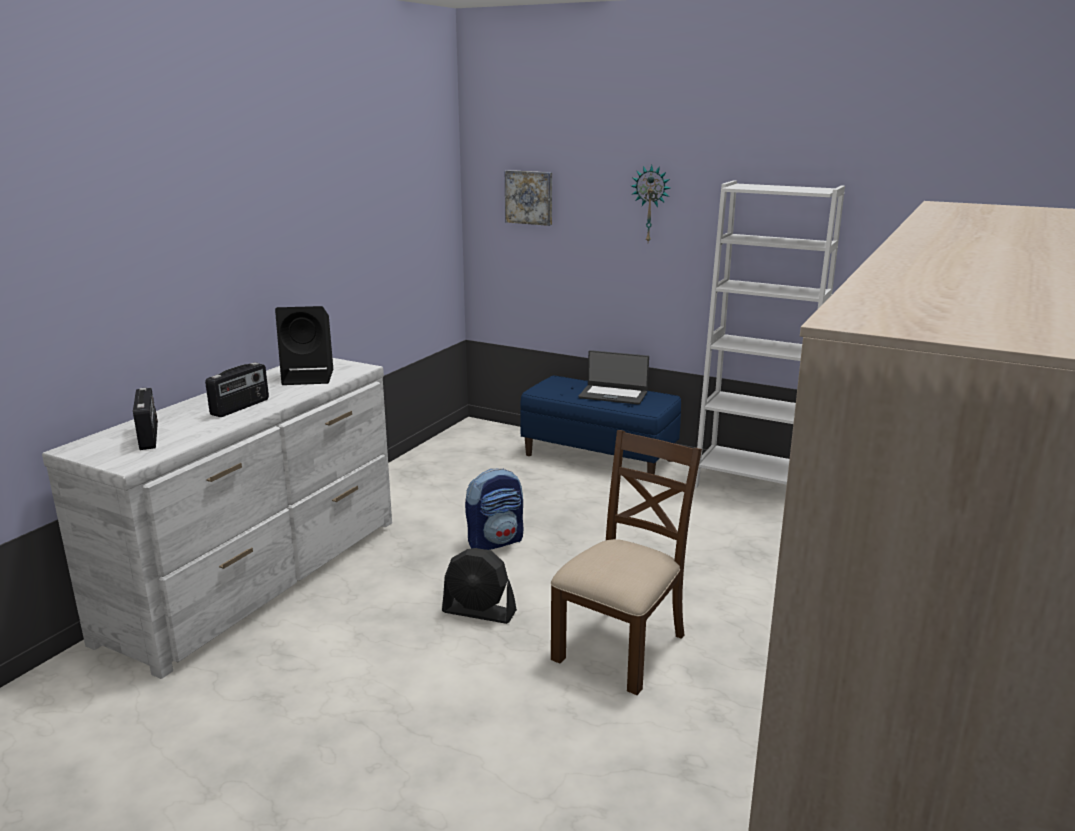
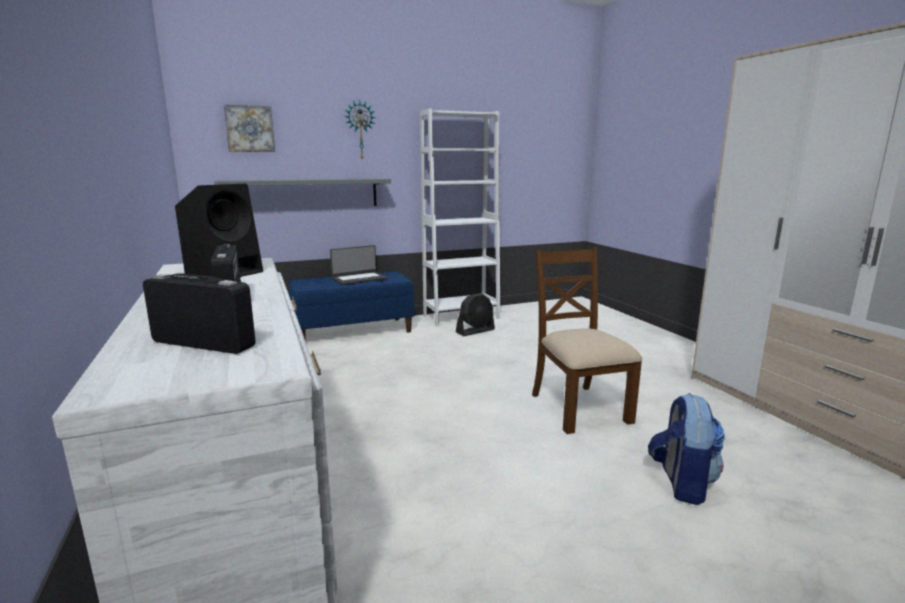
camera: 50 degrees left, 5 degrees down
black fan [442,548,517,624] -> black fan moved to [456,293,495,336]
backpack [465,468,524,550] -> backpack moved to [648,393,725,505]
none -> grey shelf [215,178,391,206]

